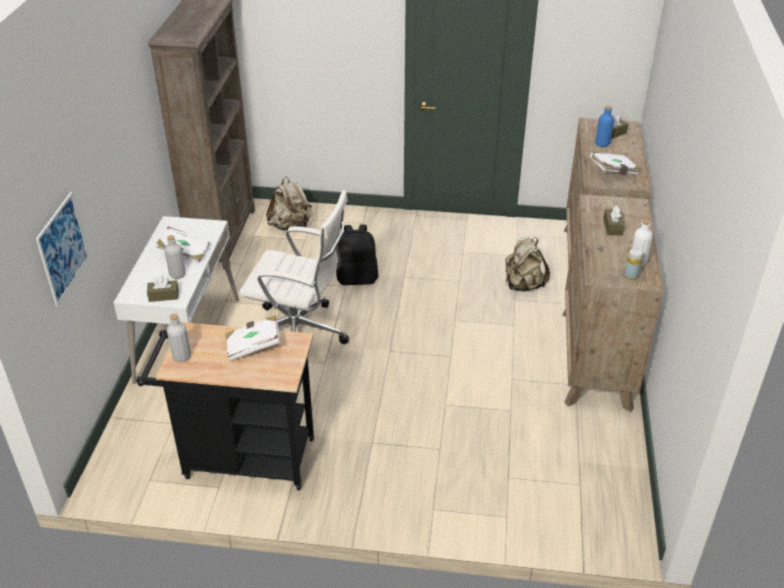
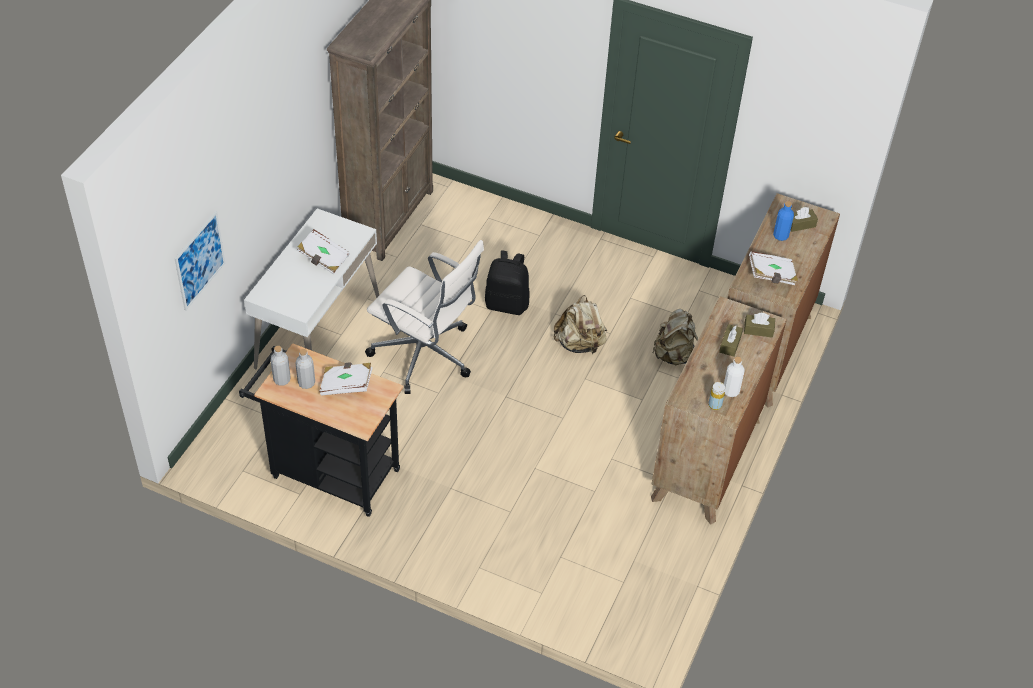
camera: 15 degrees right, 10 degrees up
brown tissue box [147,276,179,302] -> brown tissue box moved to [744,313,775,338]
grey bottle [165,235,186,279] -> grey bottle moved to [295,349,315,389]
beige backpack [266,177,313,230] -> beige backpack moved to [553,295,607,354]

